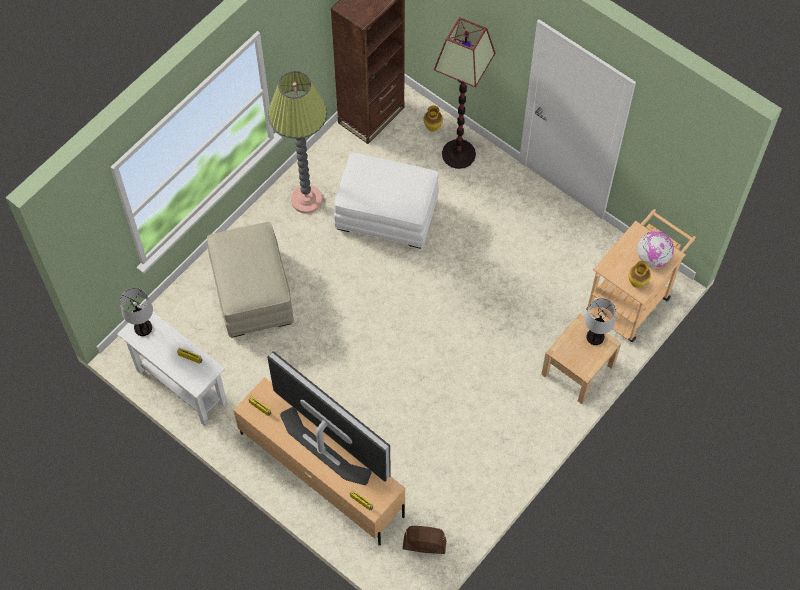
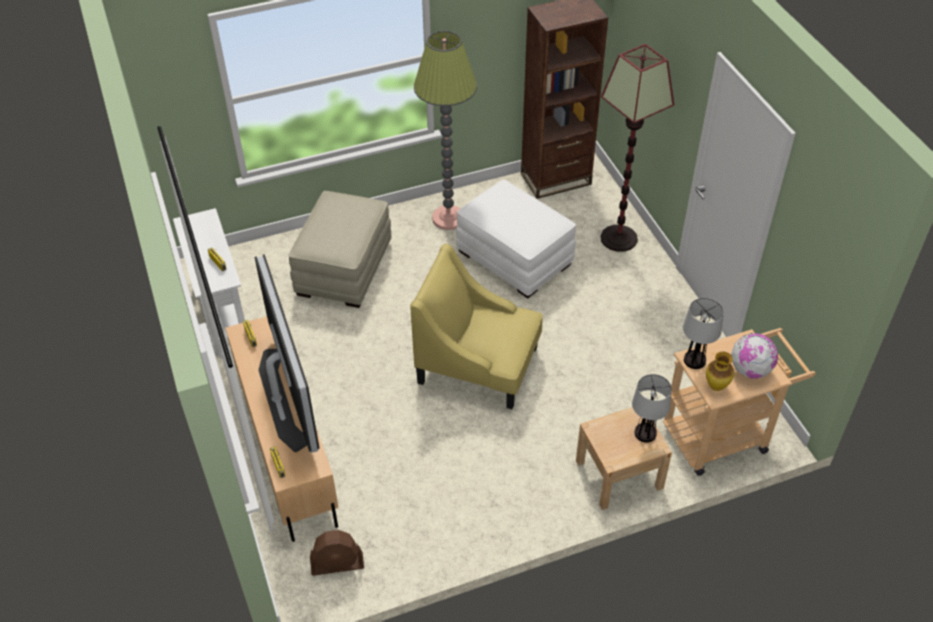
camera: 30 degrees right, 15 degrees down
table lamp [120,288,153,336] -> table lamp moved to [683,298,724,369]
brown fan [403,526,446,554] -> brown fan turned 135 degrees clockwise [310,530,364,576]
vase [423,105,443,131] -> none
none -> yellow armchair [411,243,543,409]

